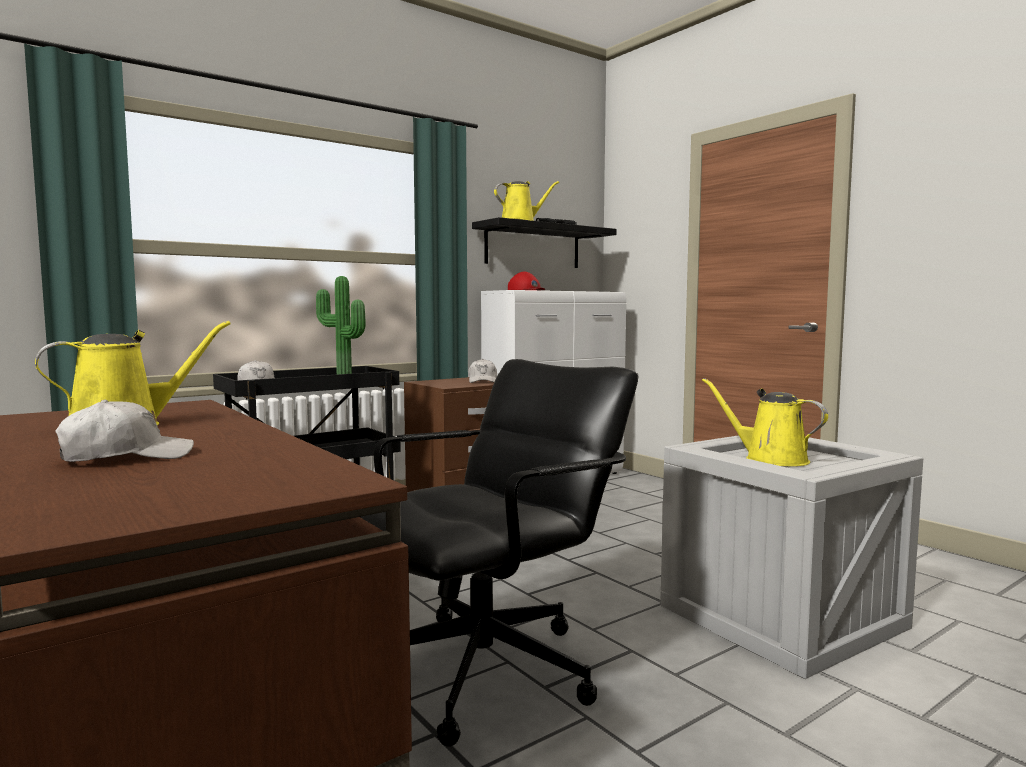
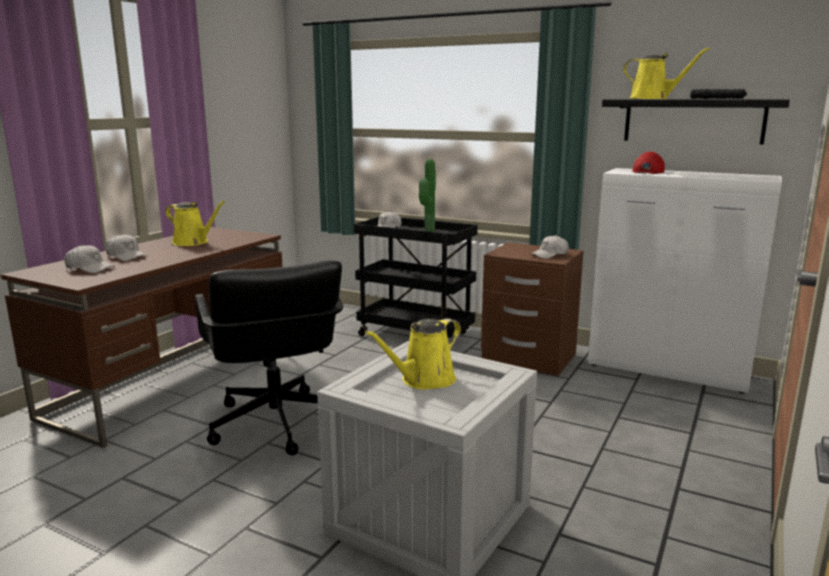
camera: 65 degrees right, 10 degrees up
black office chair [360,359,638,747] -> black office chair turned 45 degrees clockwise [195,260,343,455]
yellow watering can [702,378,828,466] -> yellow watering can turned 150 degrees counterclockwise [365,318,461,390]
none -> white cap [65,245,115,273]

